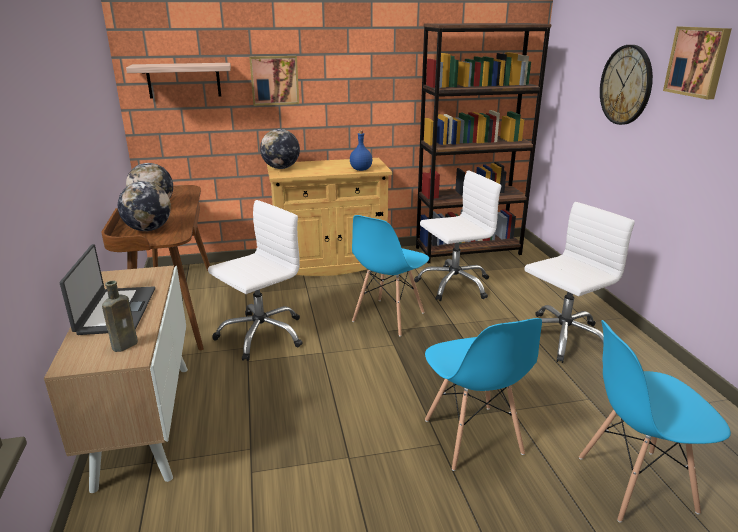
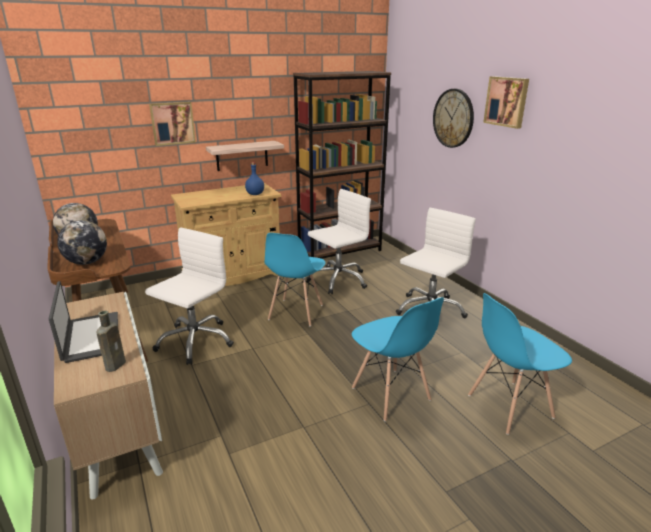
camera: 15 degrees left, 0 degrees up
shelf [126,63,231,99] -> shelf moved to [206,141,284,171]
globe [260,129,300,169] -> none

